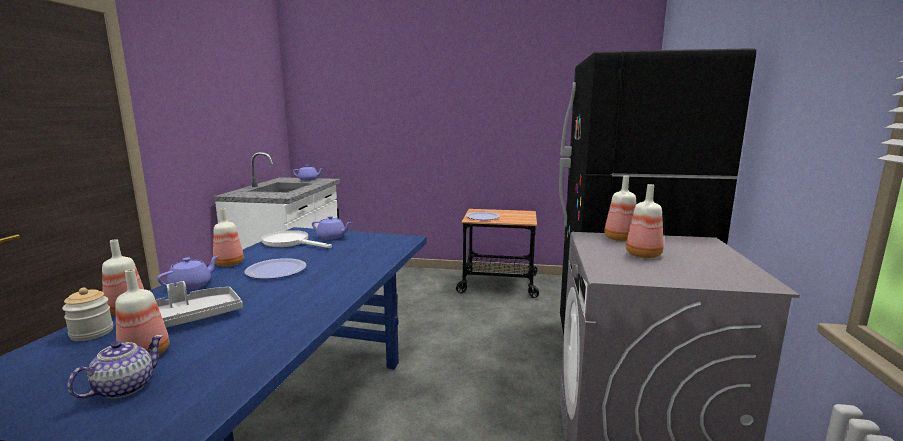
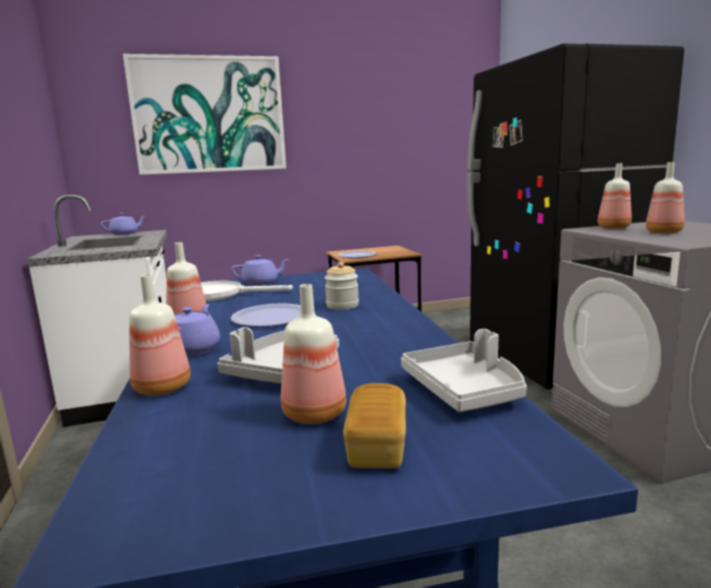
camera: 25 degrees left, 0 degrees up
jar [62,288,113,341] -> jar moved to [325,262,359,310]
teapot [67,335,164,399] -> bread [343,383,406,469]
none -> picture [123,54,286,175]
none -> grey tray [401,329,527,412]

